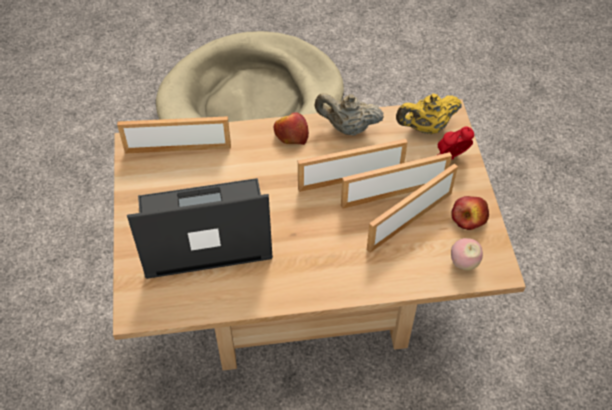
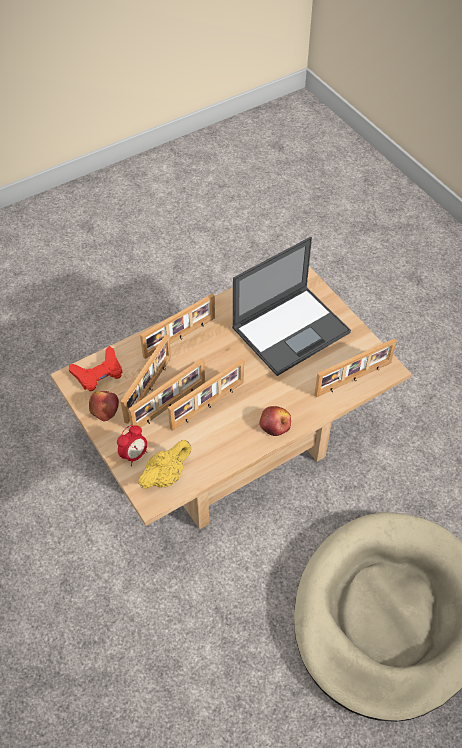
camera: 155 degrees right, 0 degrees up
beige teapot [314,93,384,136] -> none
apple [451,238,483,270] -> red game controller [69,346,122,391]
none -> picture frame [140,293,215,359]

